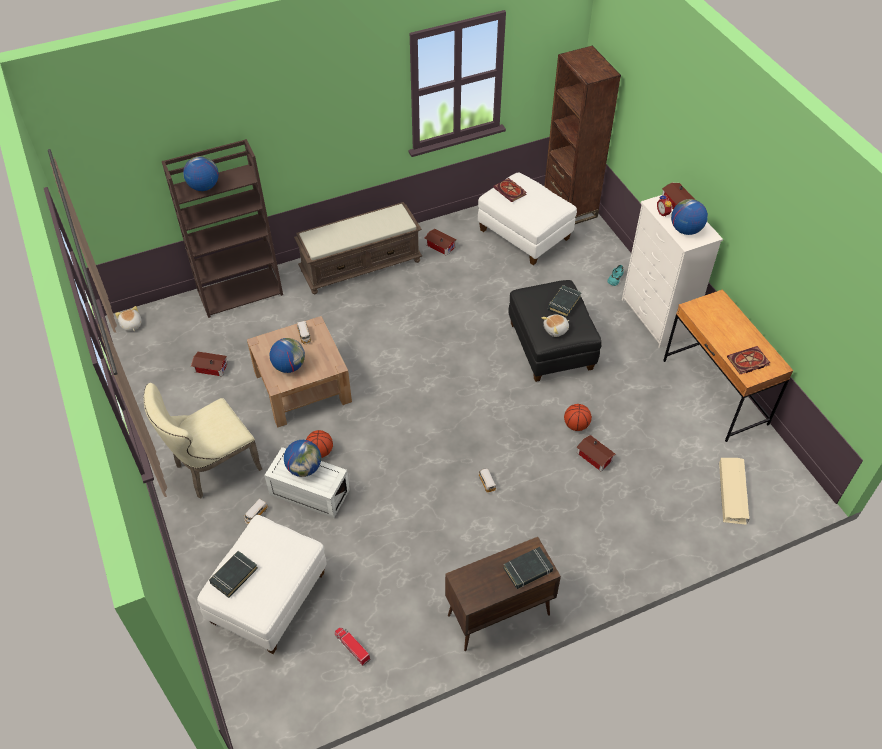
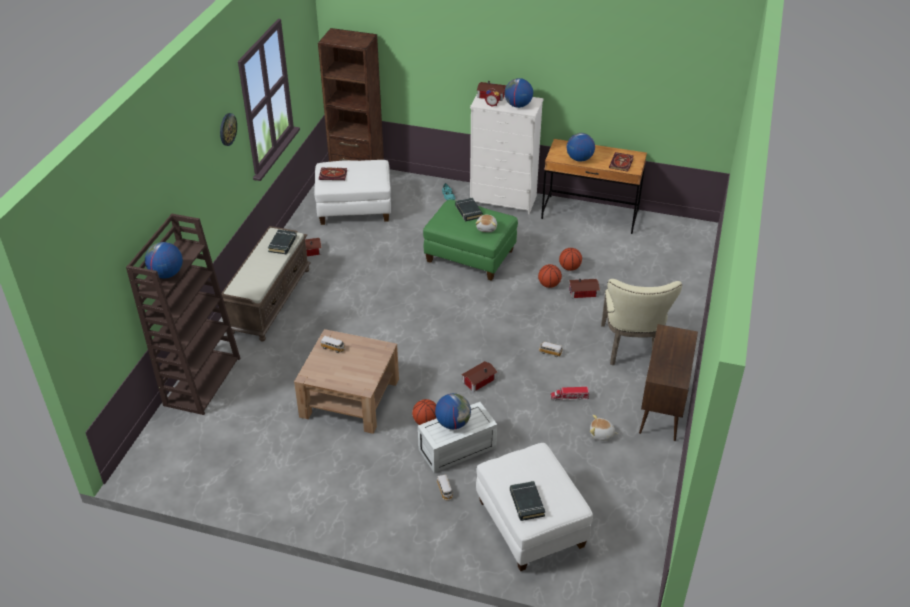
camera: 50 degrees left, 10 degrees down
plush toy [115,306,142,331] -> plush toy moved to [590,415,618,441]
beige chair [144,383,262,498] -> beige chair moved to [601,279,682,365]
toy house [191,352,228,377] -> toy house moved to [461,361,497,392]
globe [270,338,305,373] -> globe moved to [567,133,595,162]
toy truck [335,628,370,666] -> toy truck moved to [550,387,590,401]
black book [503,547,553,589] -> black book moved to [268,230,297,254]
black ottoman [509,280,602,382] -> green ottoman [423,200,518,281]
beige storage box [719,458,749,525] -> none
none -> wall clock [220,113,237,146]
none -> basketball [559,248,582,271]

